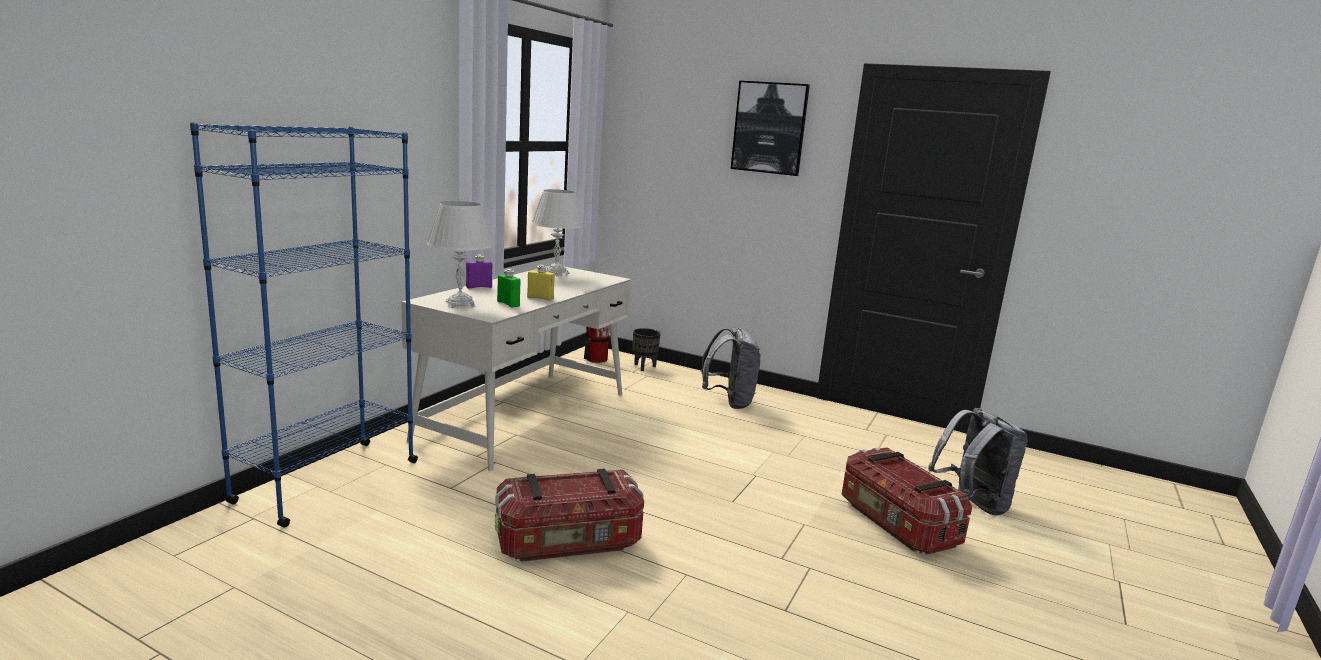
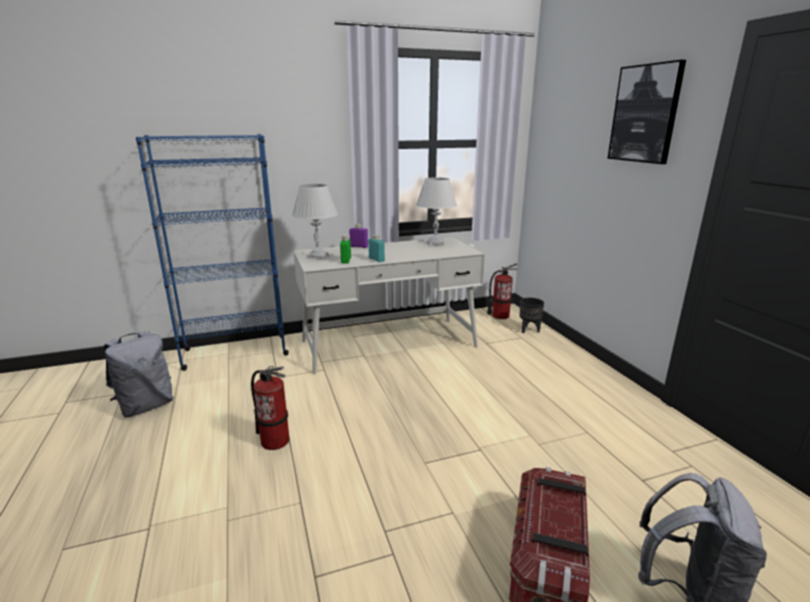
camera: 45 degrees right, 5 degrees up
storage box [495,468,644,562] -> fire extinguisher [251,366,289,450]
yellow bottle [527,265,555,301] -> turquoise bottle [369,234,385,262]
grey backpack [701,328,760,409] -> grey backpack moved to [104,331,174,418]

